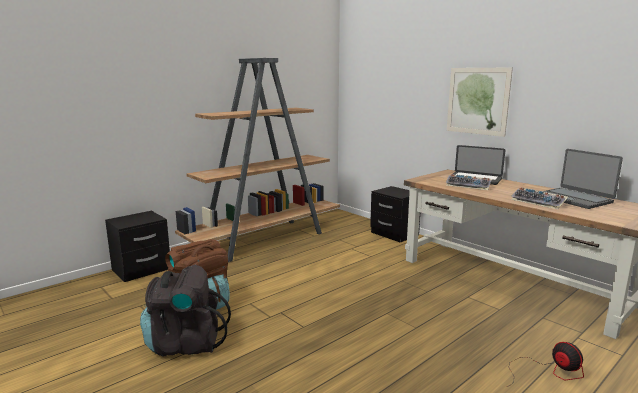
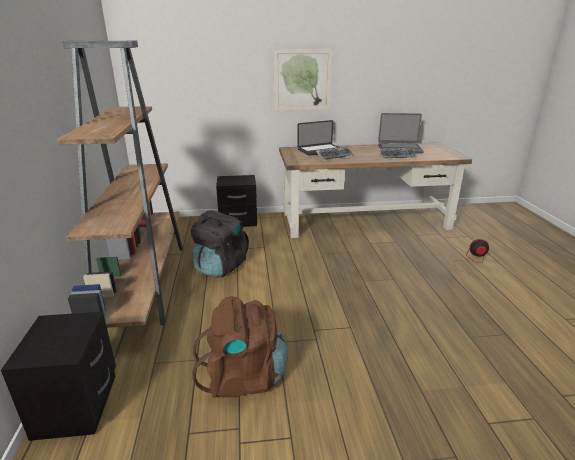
camera: 55 degrees left, 10 degrees up
black backpack [140,265,231,356] -> black backpack moved to [191,210,249,277]

